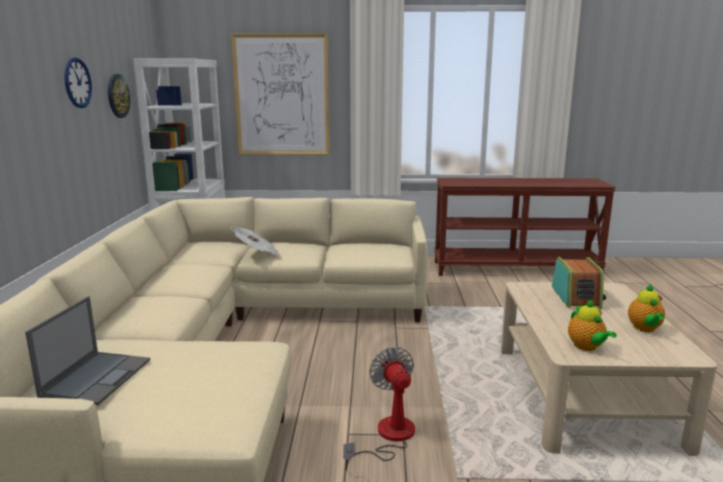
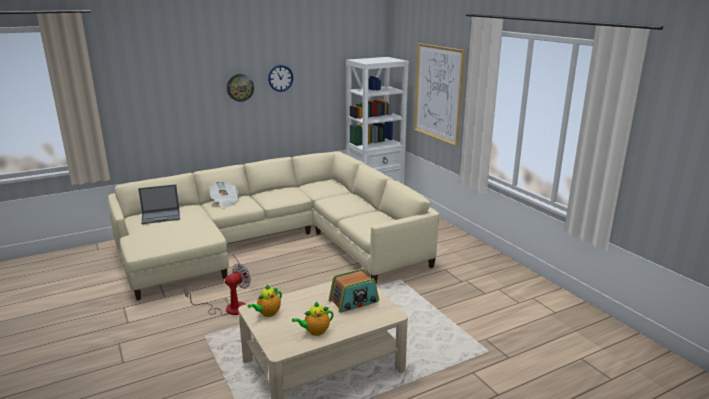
camera: 60 degrees right, 5 degrees up
wall clock [108,74,130,118] -> wall clock moved to [227,74,254,102]
newspaper [231,227,279,255] -> newspaper moved to [210,181,240,208]
brown console table [434,178,616,276] -> none

